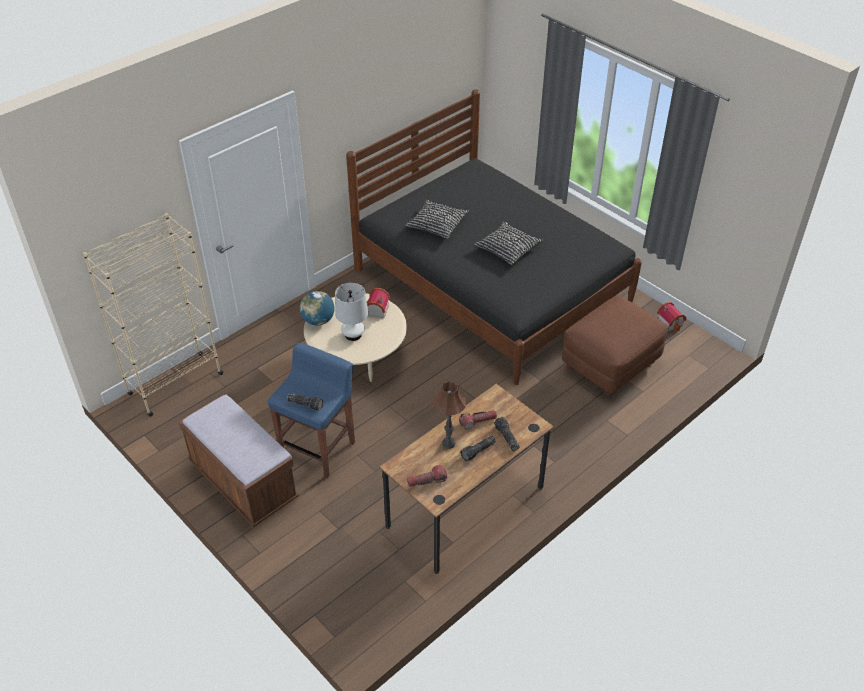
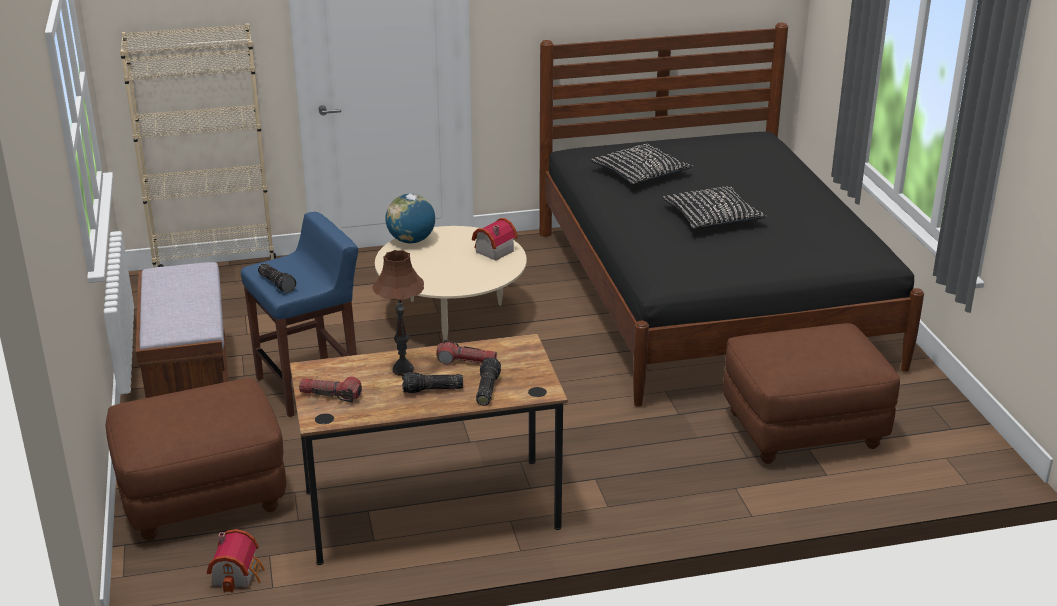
camera: 30 degrees right, 15 degrees down
white table lamp [335,283,368,341] -> none
toy house [657,302,686,332] -> toy house moved to [207,529,265,593]
none -> brown ottoman [105,378,286,541]

